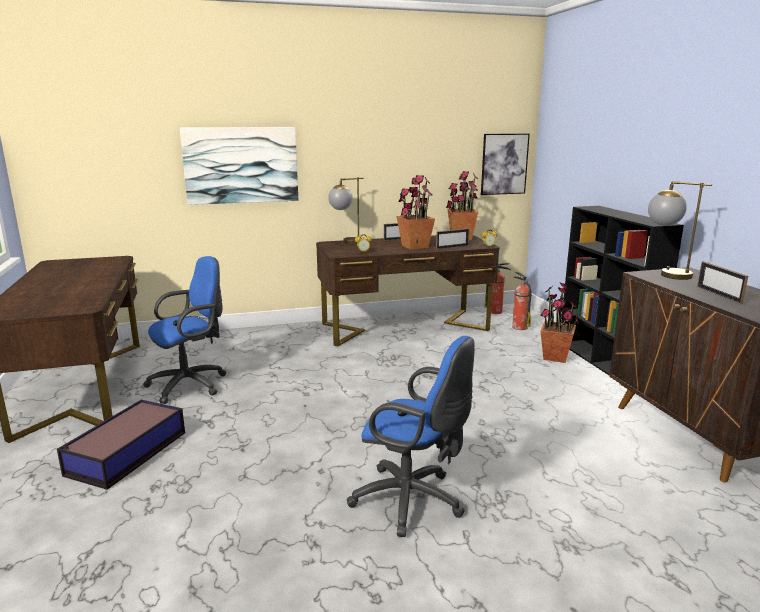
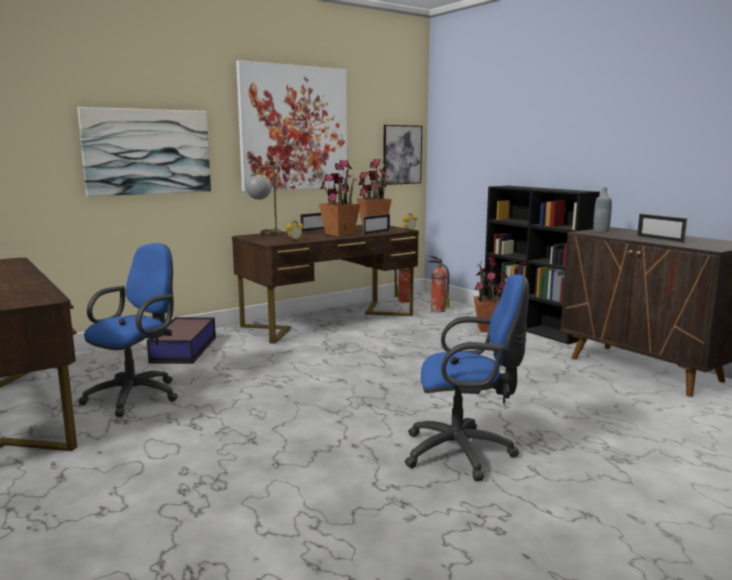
camera: 20 degrees left, 5 degrees down
storage box [57,400,185,490] -> storage box moved to [147,317,216,364]
table lamp [648,181,712,280] -> grey bottle [593,187,612,232]
none -> picture [236,60,347,191]

